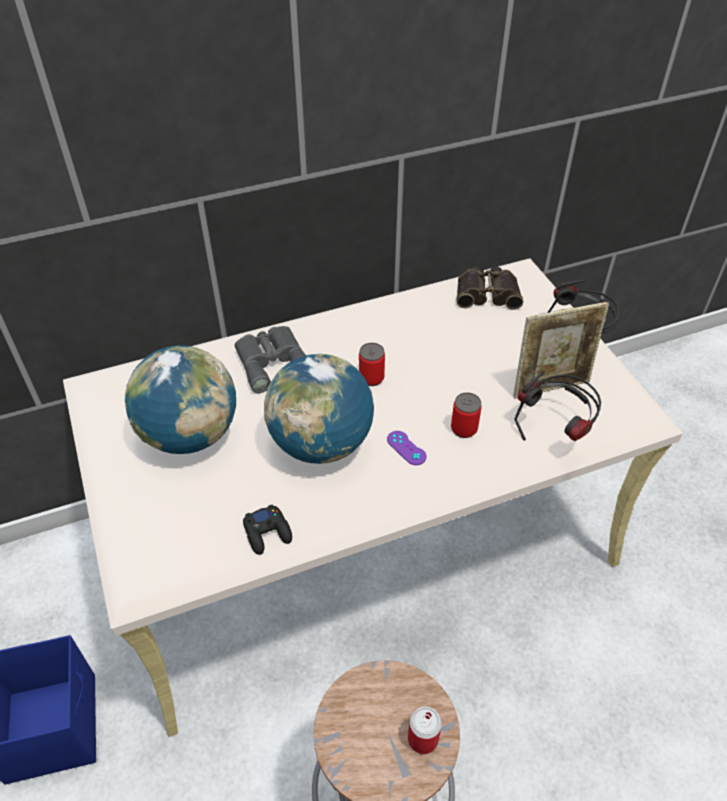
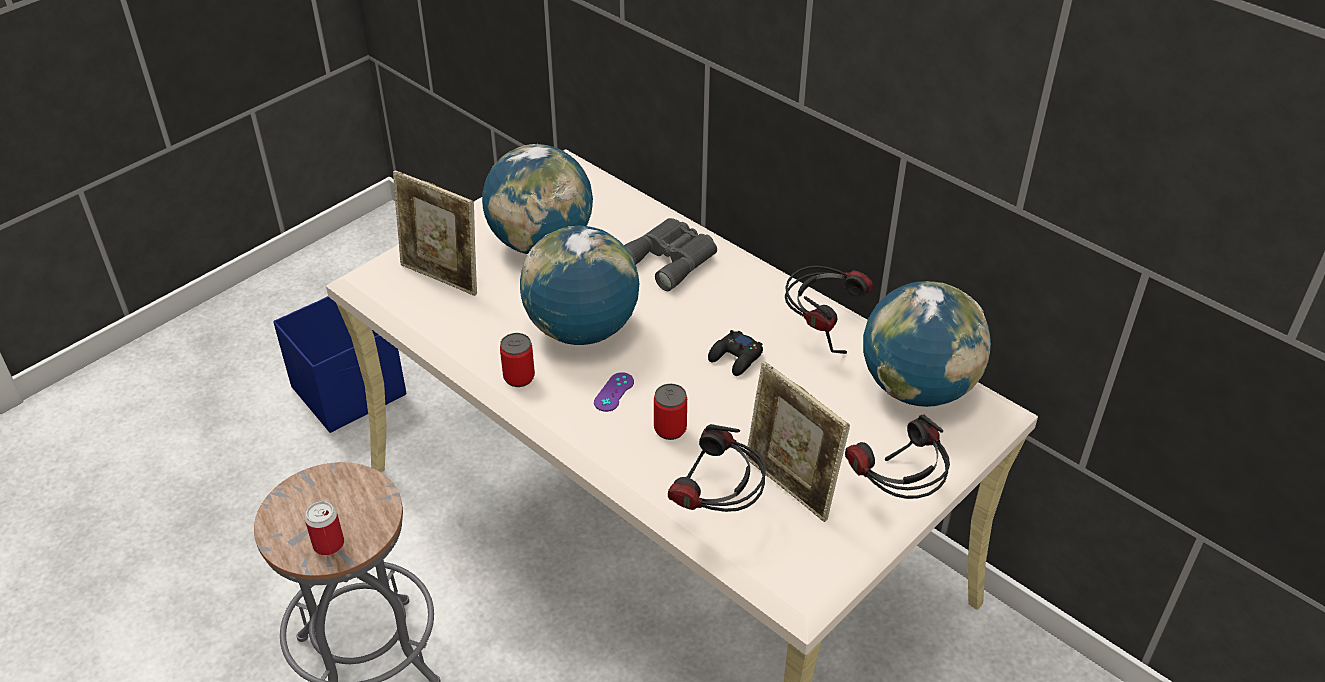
camera: 65 degrees right, 5 degrees down
black game controller [243,505,292,555] -> black game controller moved to [708,330,763,376]
can [359,343,385,386] -> can moved to [500,333,535,387]
binoculars [457,266,523,310] -> globe [863,281,991,407]
none -> picture frame [393,170,477,296]
none -> headphones [785,266,873,354]

